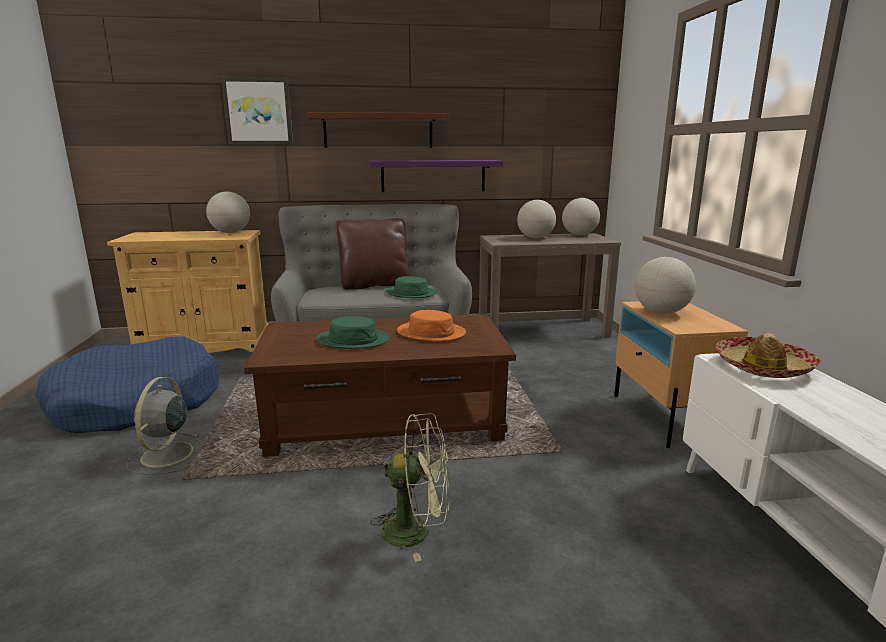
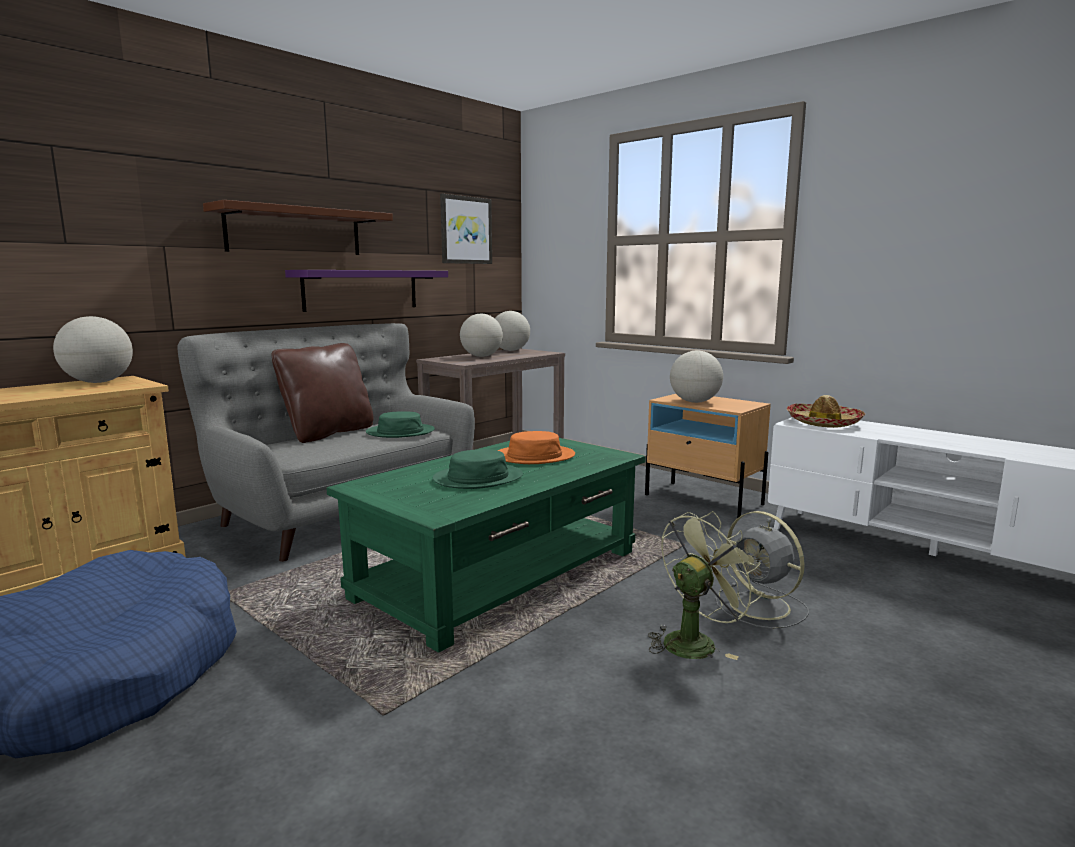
camera: 40 degrees left, 5 degrees down
grey fan [126,377,202,475] -> grey fan moved to [715,511,809,629]
picture [221,77,293,145] -> picture moved to [440,194,492,264]
brown coffee table [244,314,516,457] -> green coffee table [326,438,646,653]

